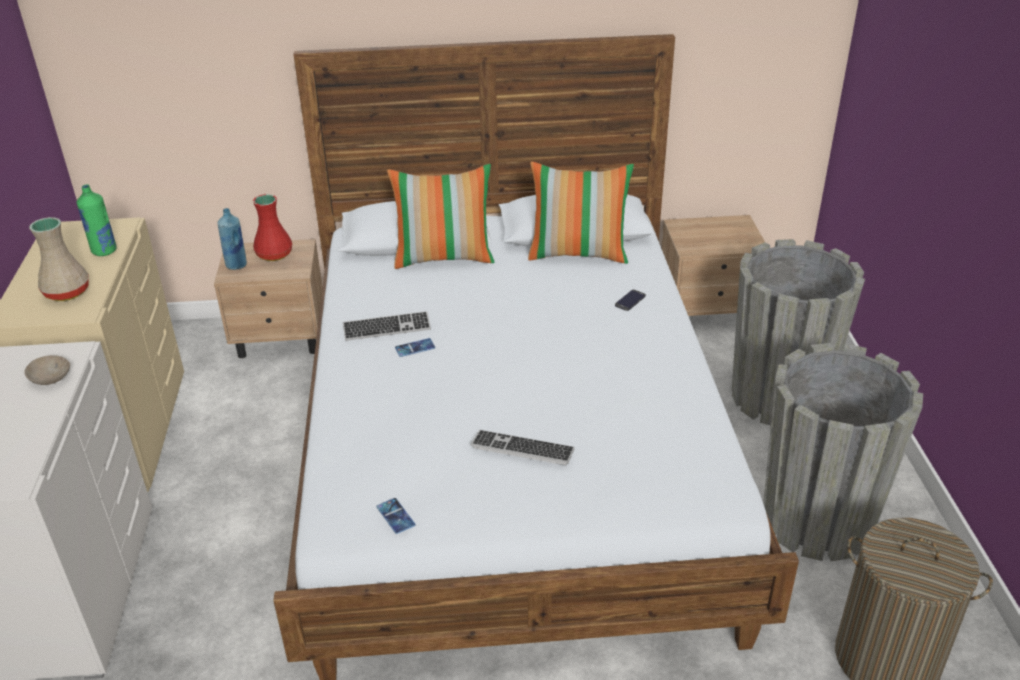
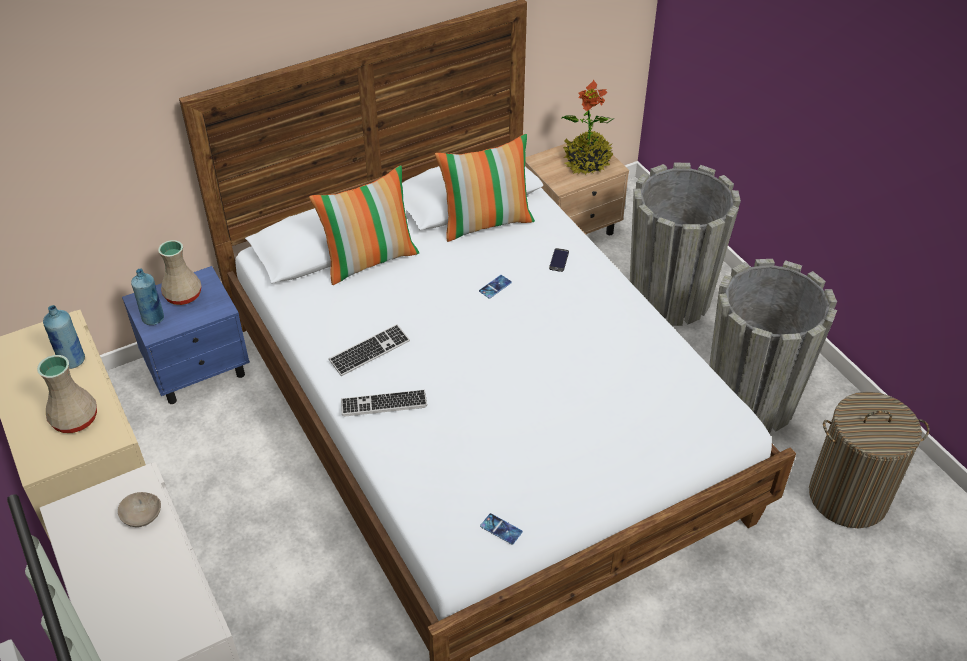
camera: 25 degrees left, 10 degrees up
green bottle [76,184,117,256] -> blue bottle [43,305,85,369]
beige nightstand [214,239,323,358] -> blue nightstand [122,266,250,404]
red vase [253,194,292,261] -> beige vase [158,240,201,305]
phone [395,338,435,357] -> phone moved to [479,275,512,298]
keyboard [471,430,575,465] -> keyboard moved to [341,390,427,417]
none -> potted plant [562,80,613,175]

